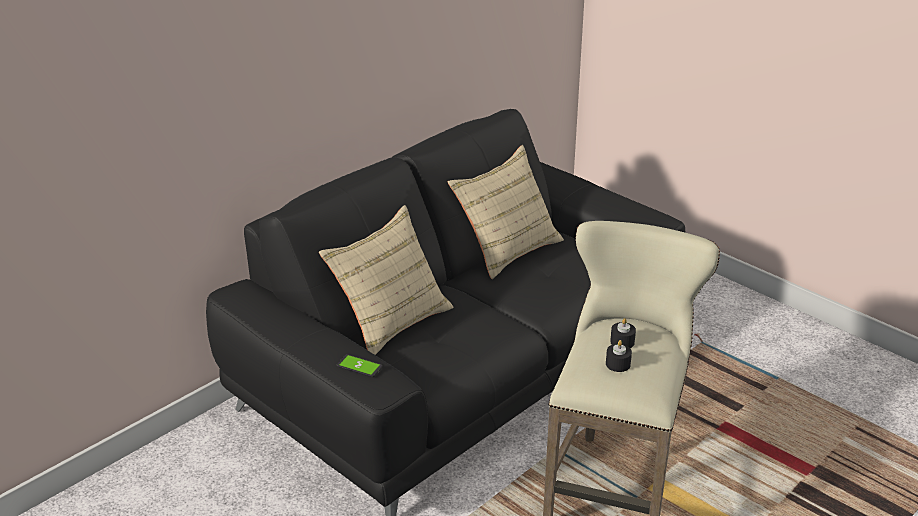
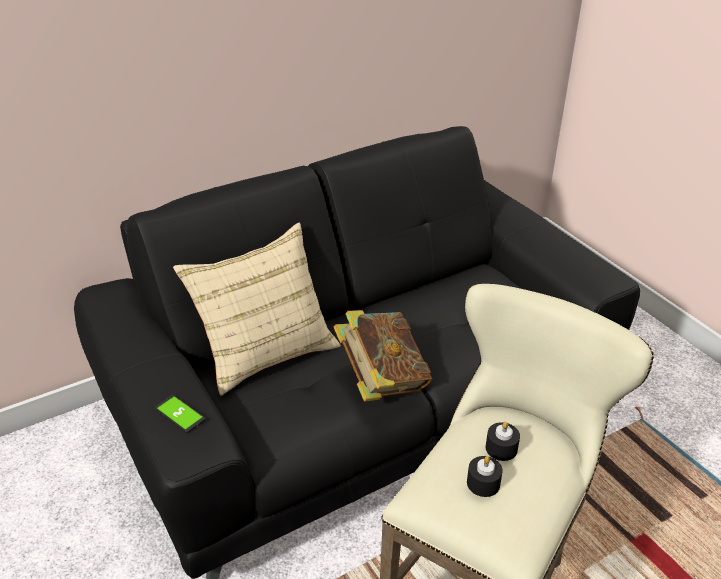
camera: 15 degrees right, 5 degrees up
beige pillow [448,145,564,279] -> none
none -> book [334,310,432,402]

